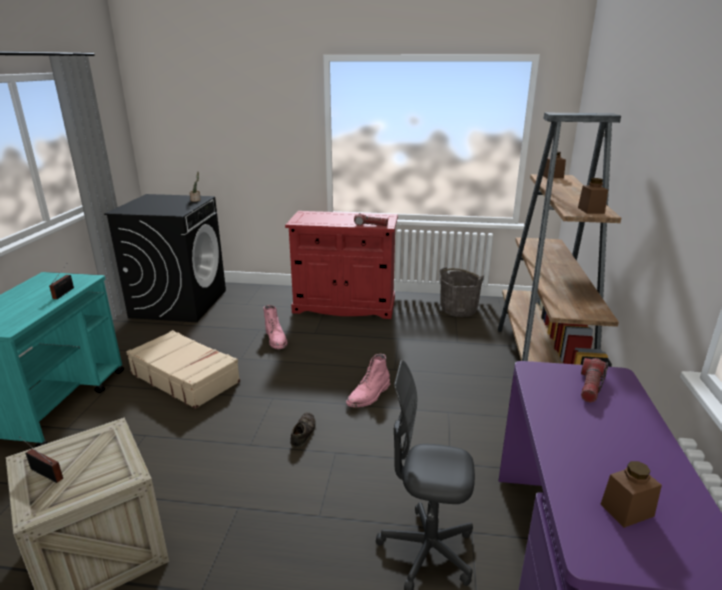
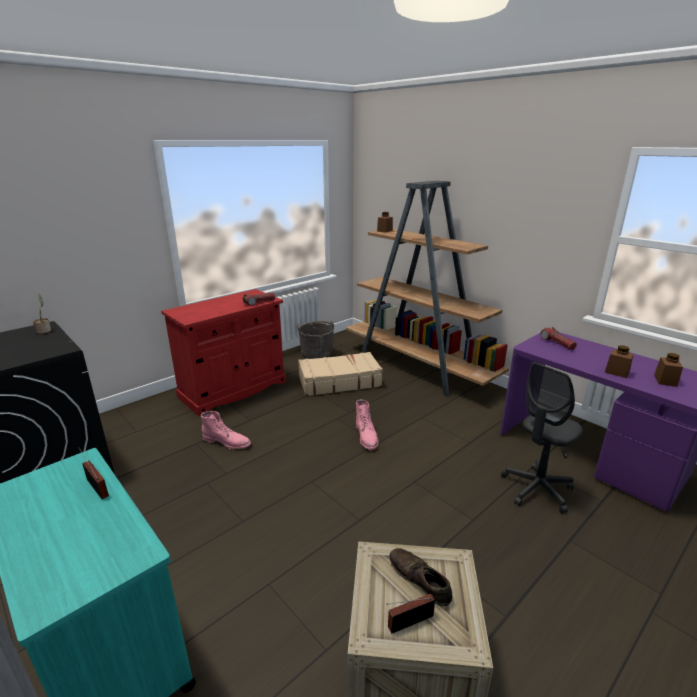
camera: 50 degrees left, 0 degrees up
beige suitcase [126,330,240,409] -> beige suitcase moved to [298,352,383,396]
brown shoe [291,412,316,448] -> brown shoe moved to [389,548,453,607]
brown jar [578,178,608,214] -> brown jar moved to [605,345,634,378]

